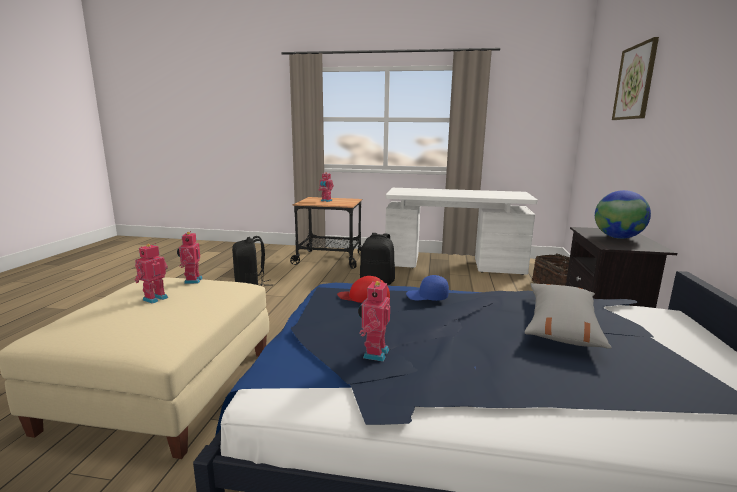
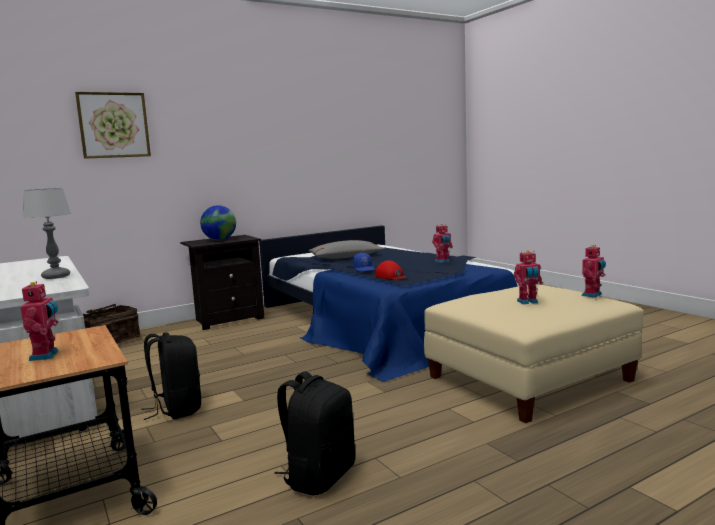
camera: 130 degrees left, 5 degrees down
toy robot [177,231,203,284] -> toy robot moved to [582,245,606,298]
none -> table lamp [23,188,71,279]

